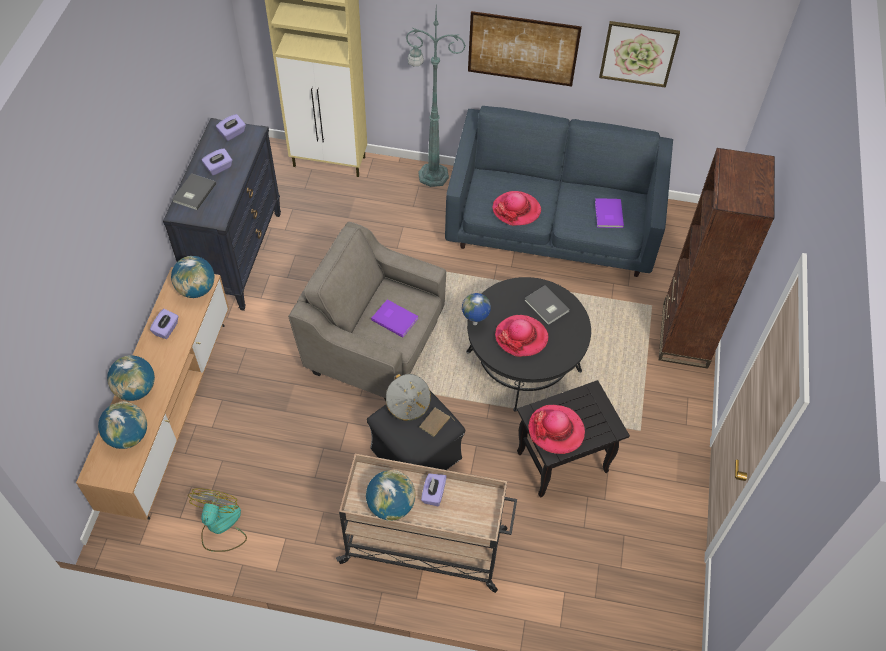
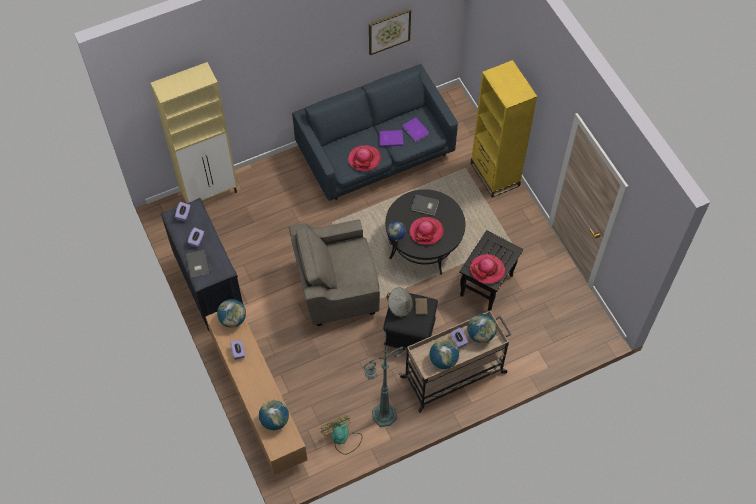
camera: 35 degrees left, 5 degrees up
globe [107,355,155,401] -> globe moved to [467,314,497,343]
purple book [371,299,418,338] -> purple book moved to [379,130,404,147]
green floor lamp [406,8,466,187] -> green floor lamp moved to [363,343,407,427]
picture [468,11,582,87] -> none
brown bookcase [659,148,775,369] -> yellow bookcase [471,60,537,198]

